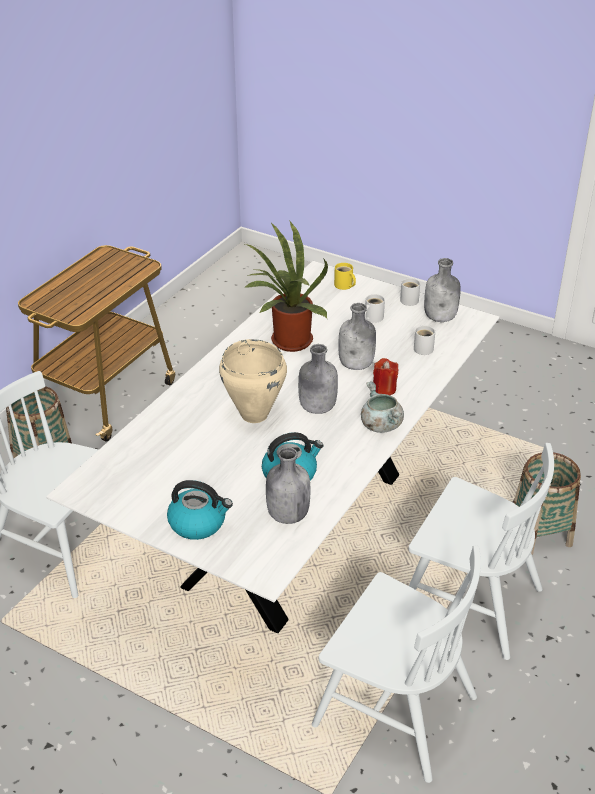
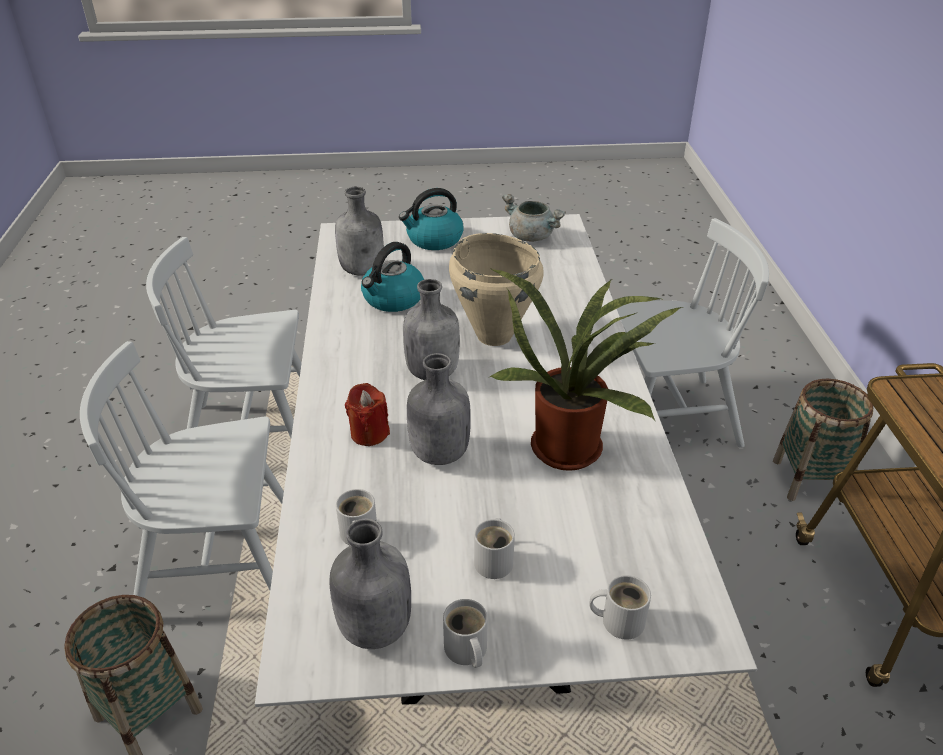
camera: 145 degrees right, 0 degrees up
yellow mug [334,263,356,290] -> white mug [589,575,651,640]
grey cooking pot [361,381,404,433] -> grey cooking pot moved to [502,194,566,242]

